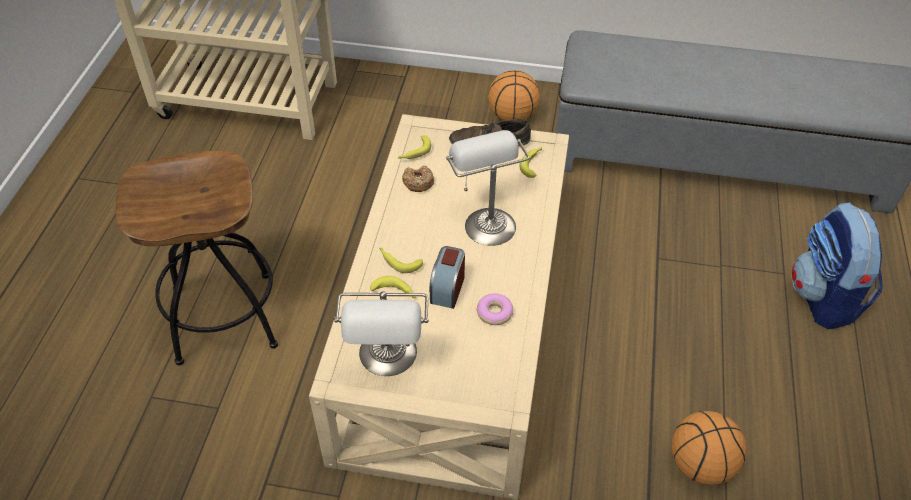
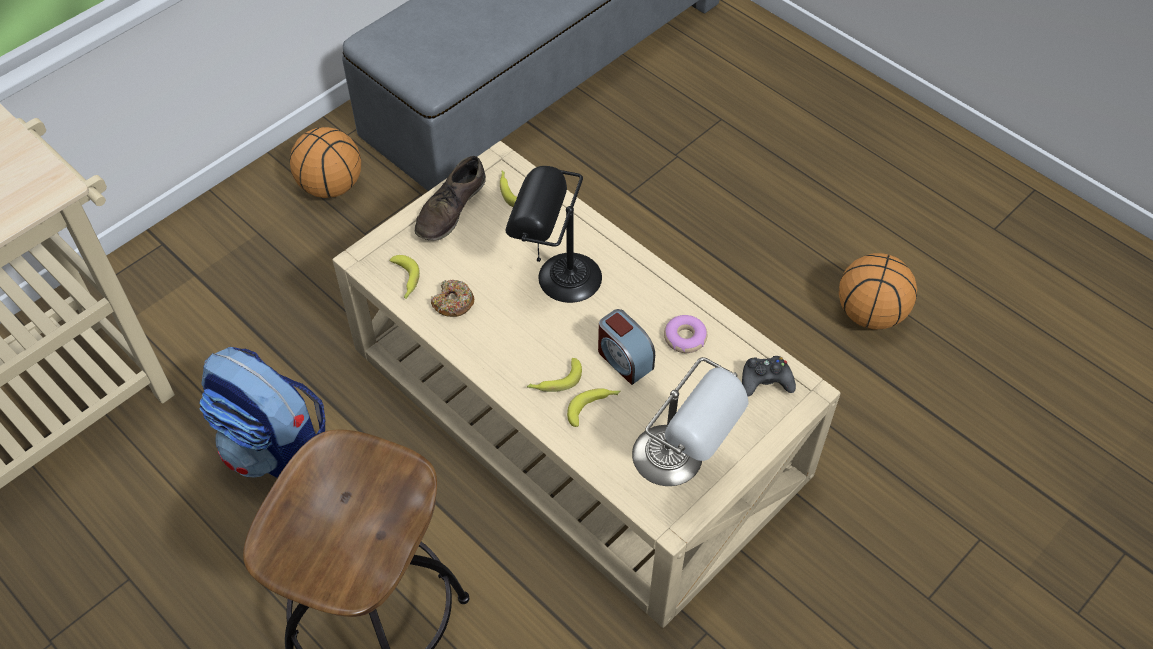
camera: 55 degrees left, 5 degrees up
white table lamp [446,130,530,246] -> black table lamp [505,166,602,303]
backpack [792,202,883,329] -> backpack moved to [199,347,325,478]
none -> black game controller [742,356,796,396]

